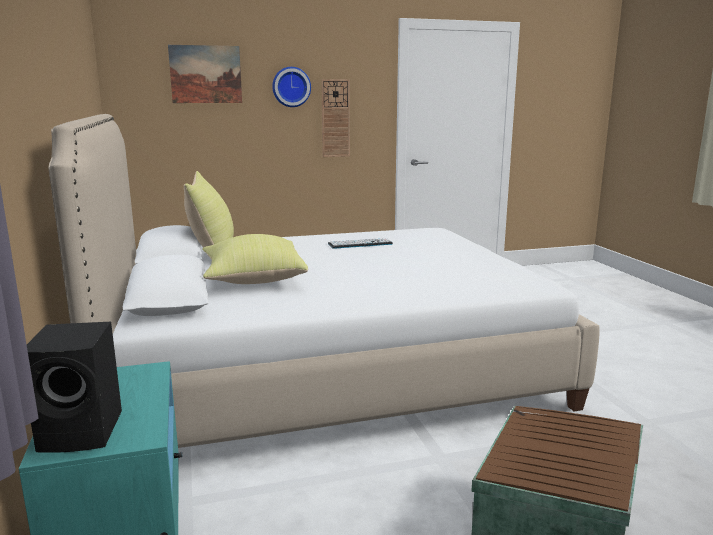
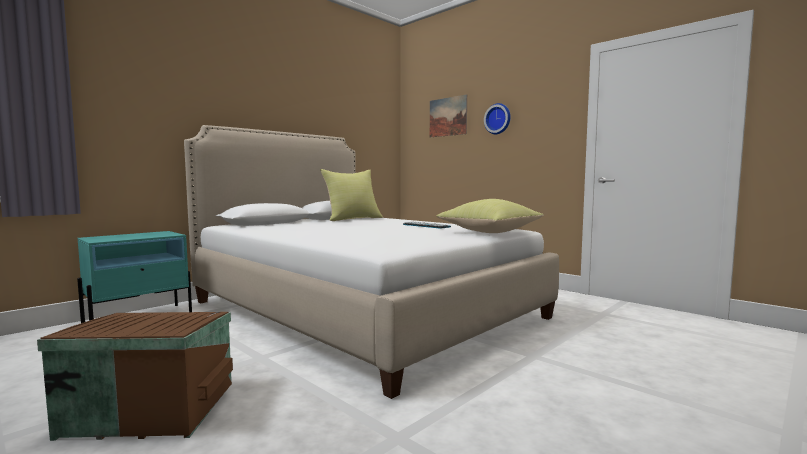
camera: 60 degrees right, 10 degrees down
black speaker [27,322,122,453] -> none
yellow pillow [202,234,308,284] -> yellow pillow moved to [437,199,544,233]
wall clock [321,79,350,157] -> none

